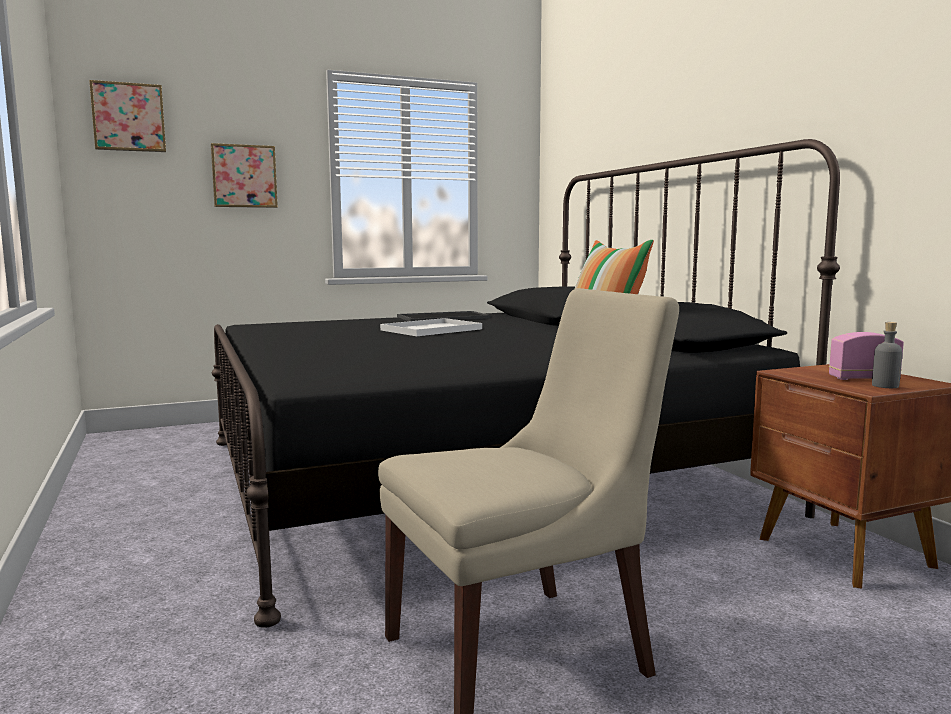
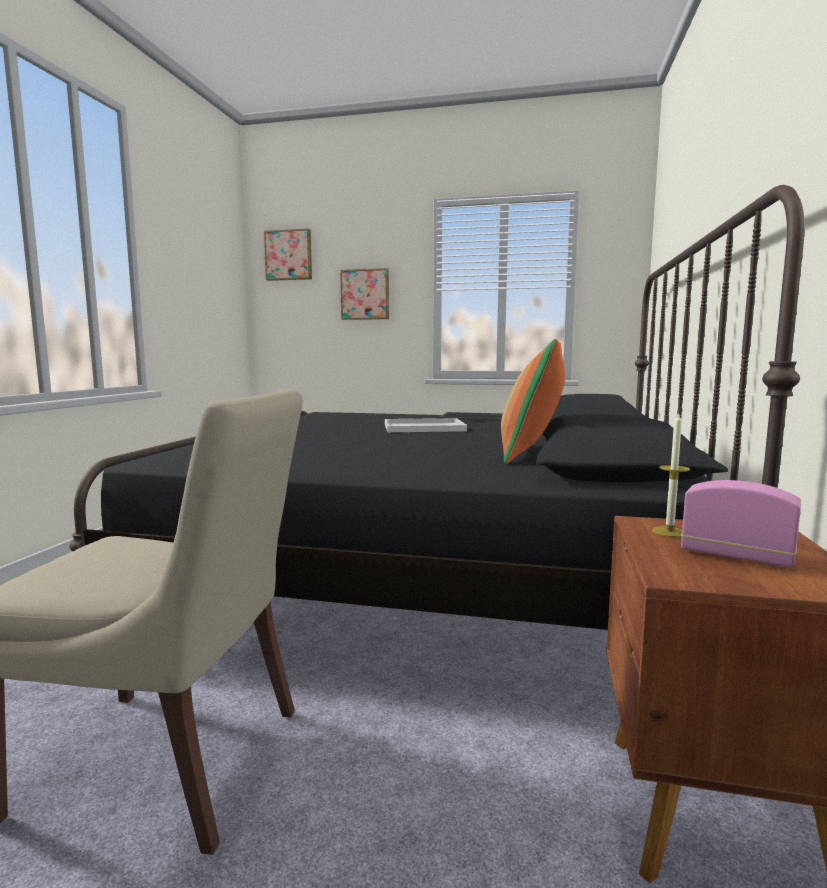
camera: 35 degrees right, 0 degrees up
grey bottle [872,322,903,388] -> none
none -> candle [652,412,690,537]

